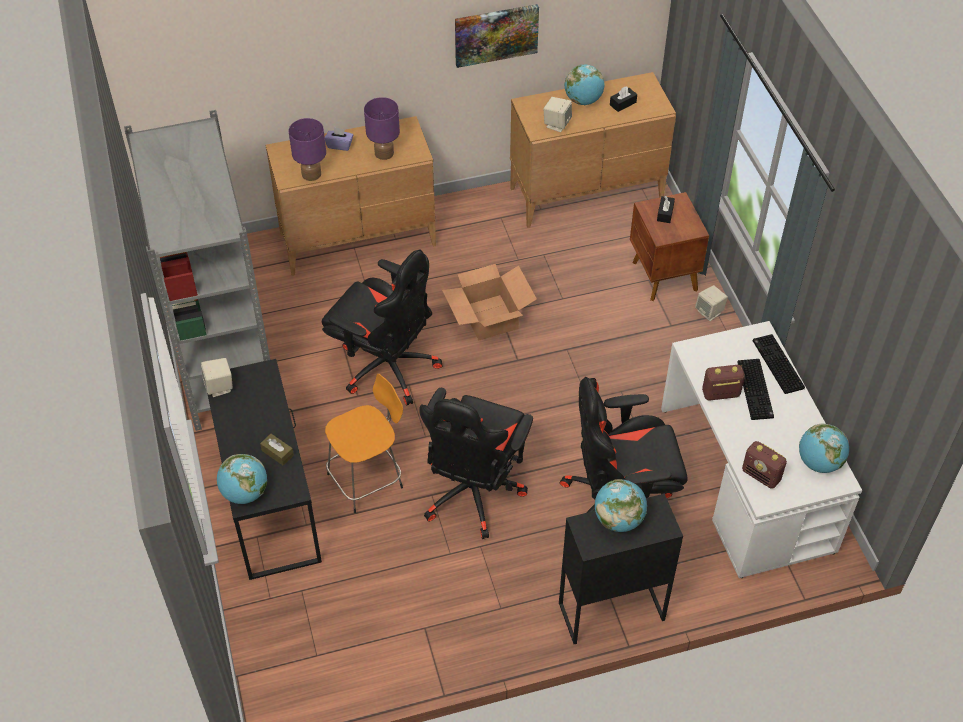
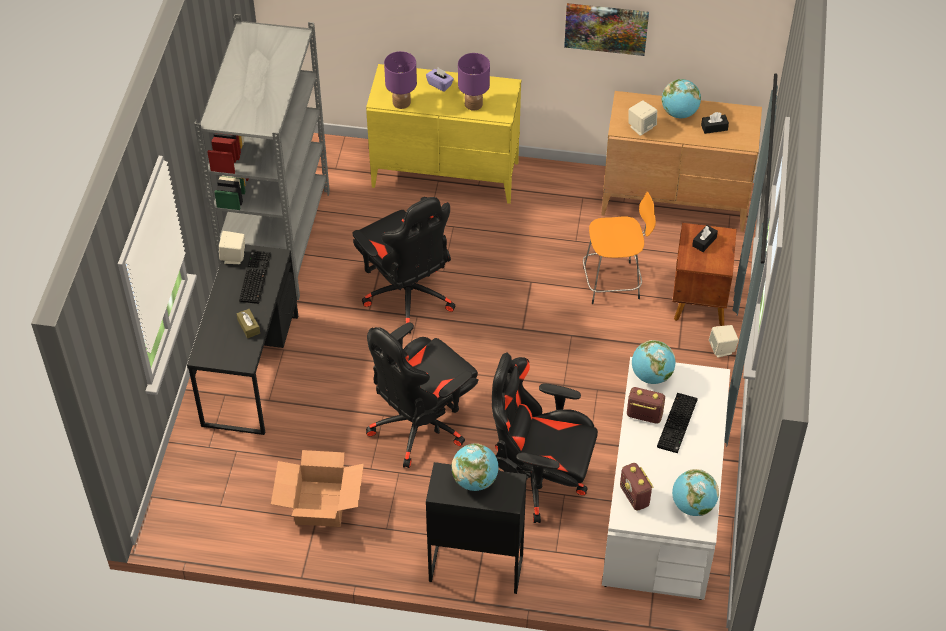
camera: 25 degrees right, 0 degrees up
globe [217,454,267,504] -> globe moved to [632,340,675,384]
brown cabinet [265,116,436,276] -> yellow cabinet [366,64,521,204]
orange stool [325,374,403,513] -> orange stool moved to [583,192,656,304]
cardboard box [442,264,537,341] -> cardboard box moved to [271,450,364,527]
keyboard [753,334,805,394] -> keyboard moved to [239,250,271,304]

